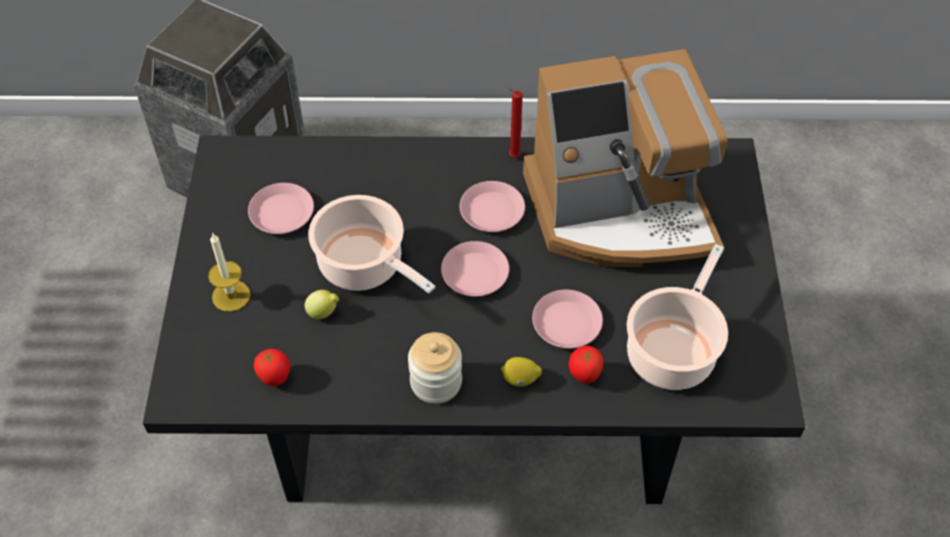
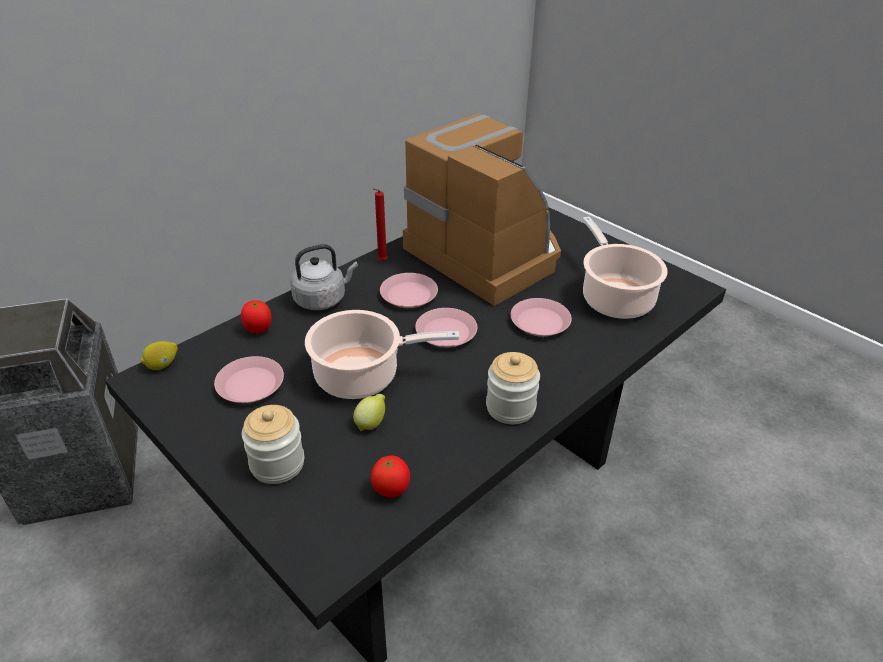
camera: 45 degrees left, 15 degrees down
candle [208,234,251,312] -> jar [242,405,304,484]
lemon [501,357,542,387] -> lemon moved to [141,341,178,370]
coffee machine [523,49,727,267] -> coffee machine turned 75 degrees counterclockwise [403,114,561,306]
tomato [569,346,604,383] -> tomato moved to [241,300,271,334]
none -> grey kettle [290,244,358,310]

